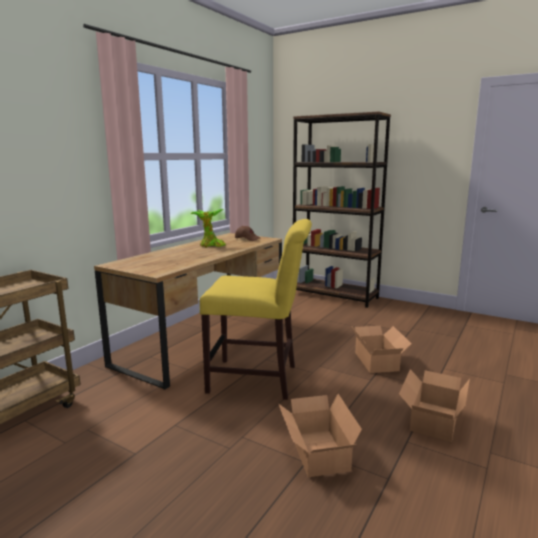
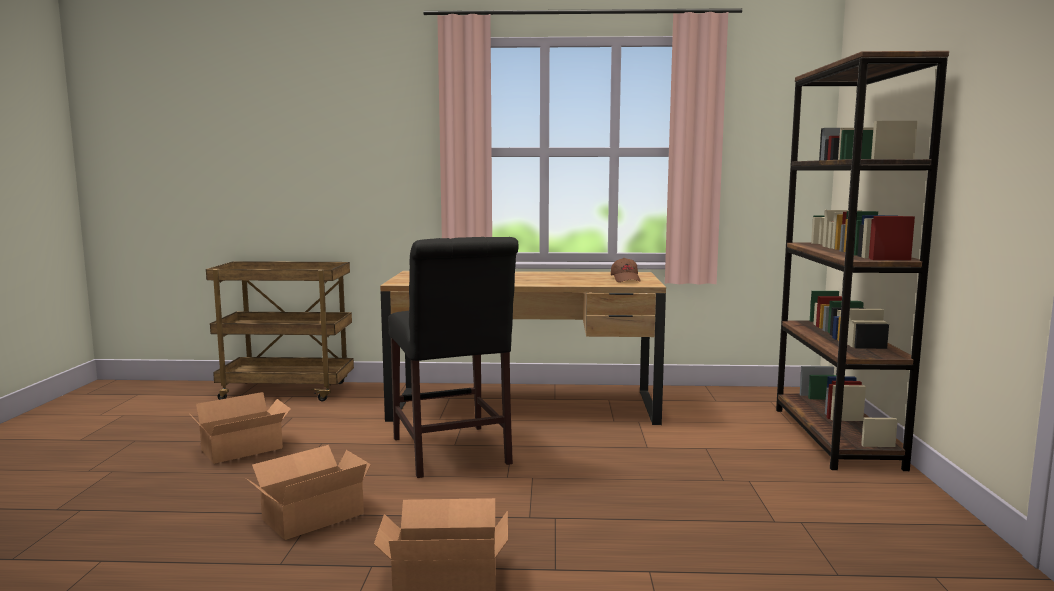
camera: 60 degrees right, 5 degrees down
potted plant [190,209,226,248] -> none
yellow chair [200,219,312,400] -> black chair [388,237,519,478]
cardboard box [352,326,412,373] -> cardboard box moved to [194,392,291,464]

